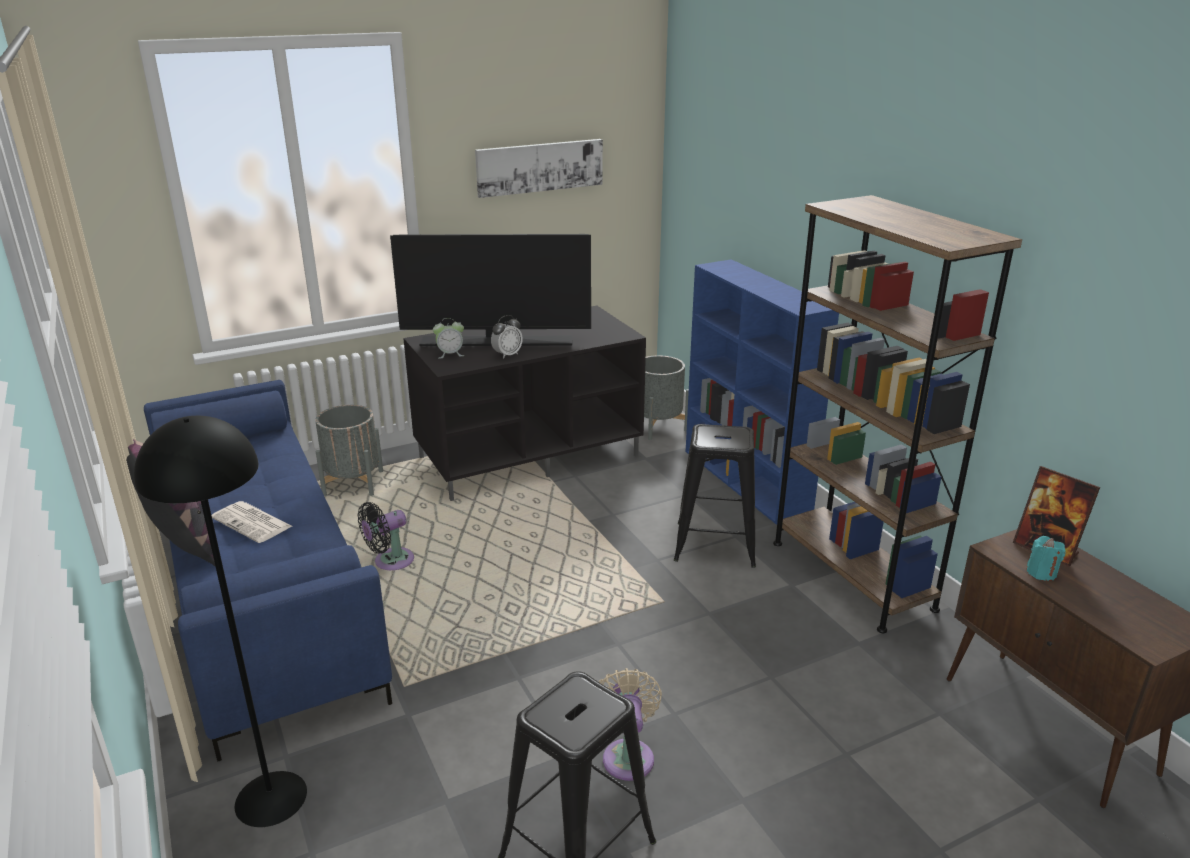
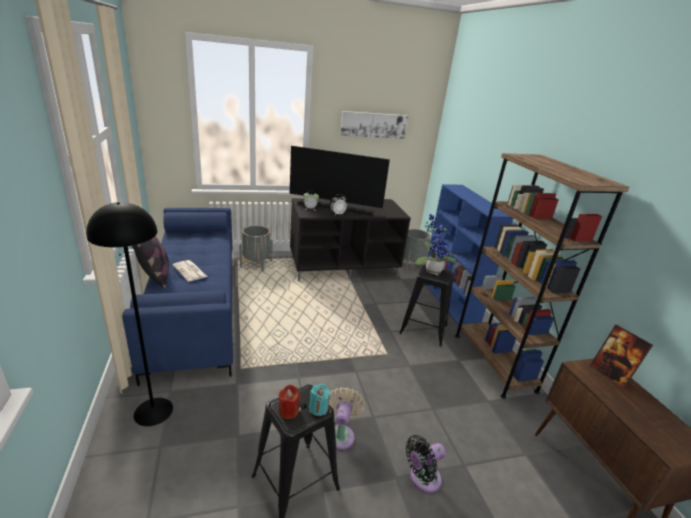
camera: 10 degrees right, 0 degrees up
black fan [357,502,414,570] -> black fan moved to [406,435,446,493]
turquoise candle [1027,536,1066,581] -> turquoise candle moved to [309,384,330,416]
none -> red candle [279,385,300,419]
none -> potted plant [416,214,457,274]

